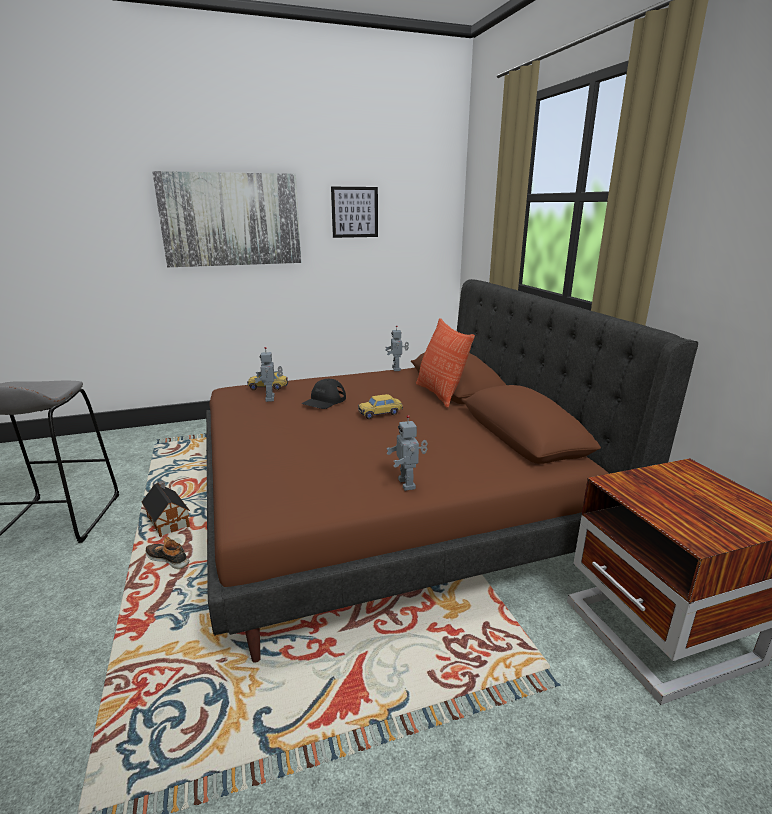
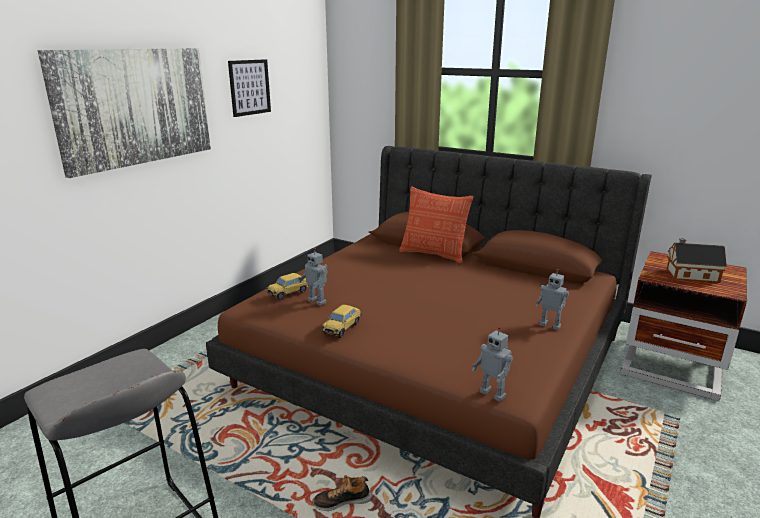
camera: 40 degrees left, 0 degrees up
toy house [141,481,190,537] -> toy house moved to [667,238,727,283]
black cap [301,379,346,409] -> none
toy car [358,394,403,419] -> toy car moved to [322,305,362,338]
toy robot [385,325,409,371] -> toy robot moved to [472,326,513,402]

